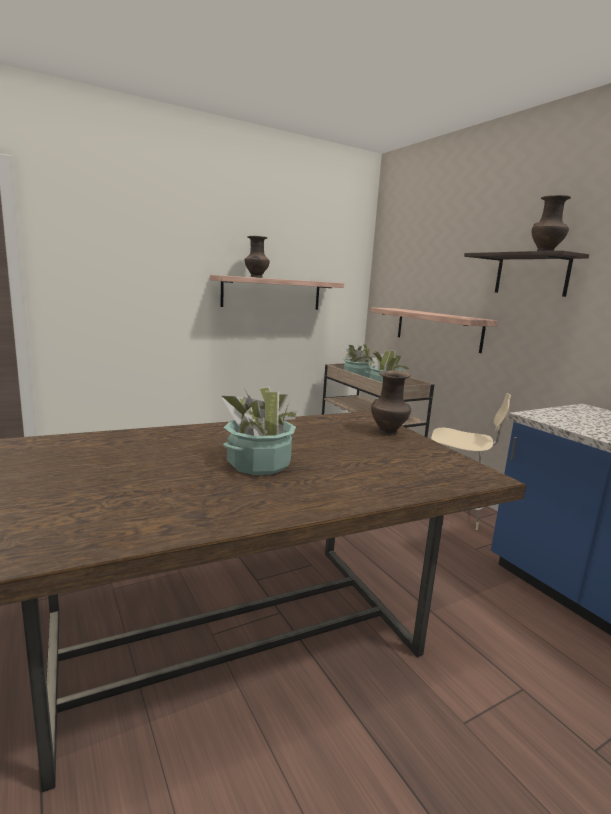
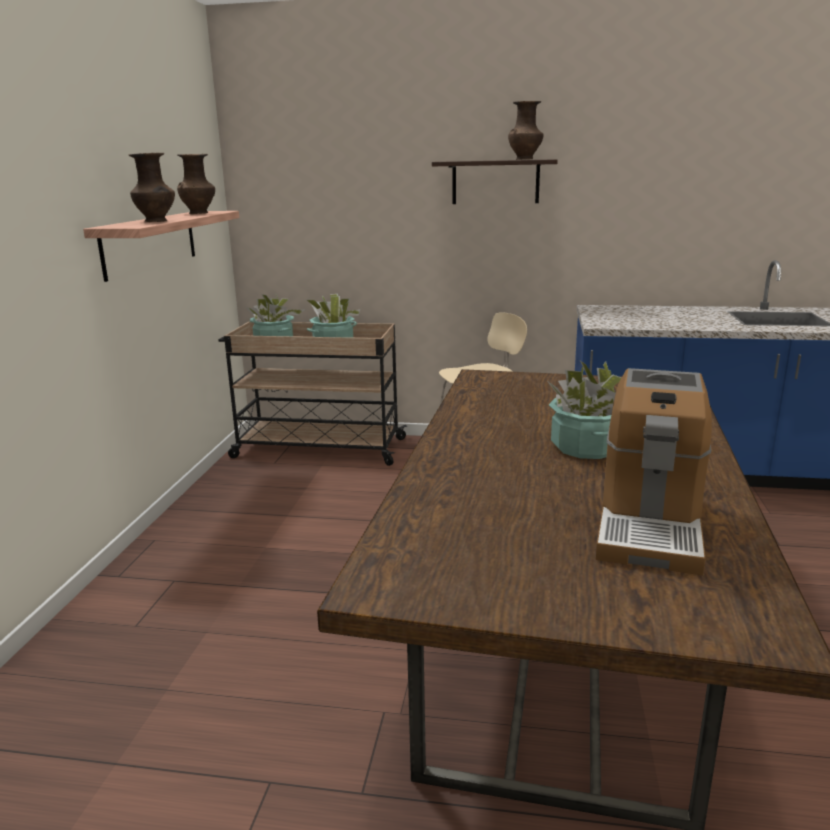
camera: 50 degrees left, 5 degrees up
shelf [371,308,497,353] -> none
brown vase [371,371,411,435] -> brown vase moved to [177,154,215,214]
none -> coffee machine [595,368,712,575]

